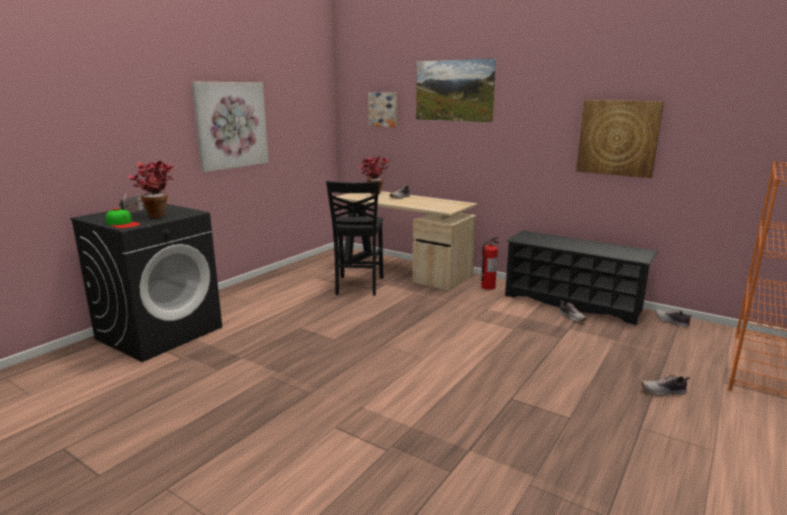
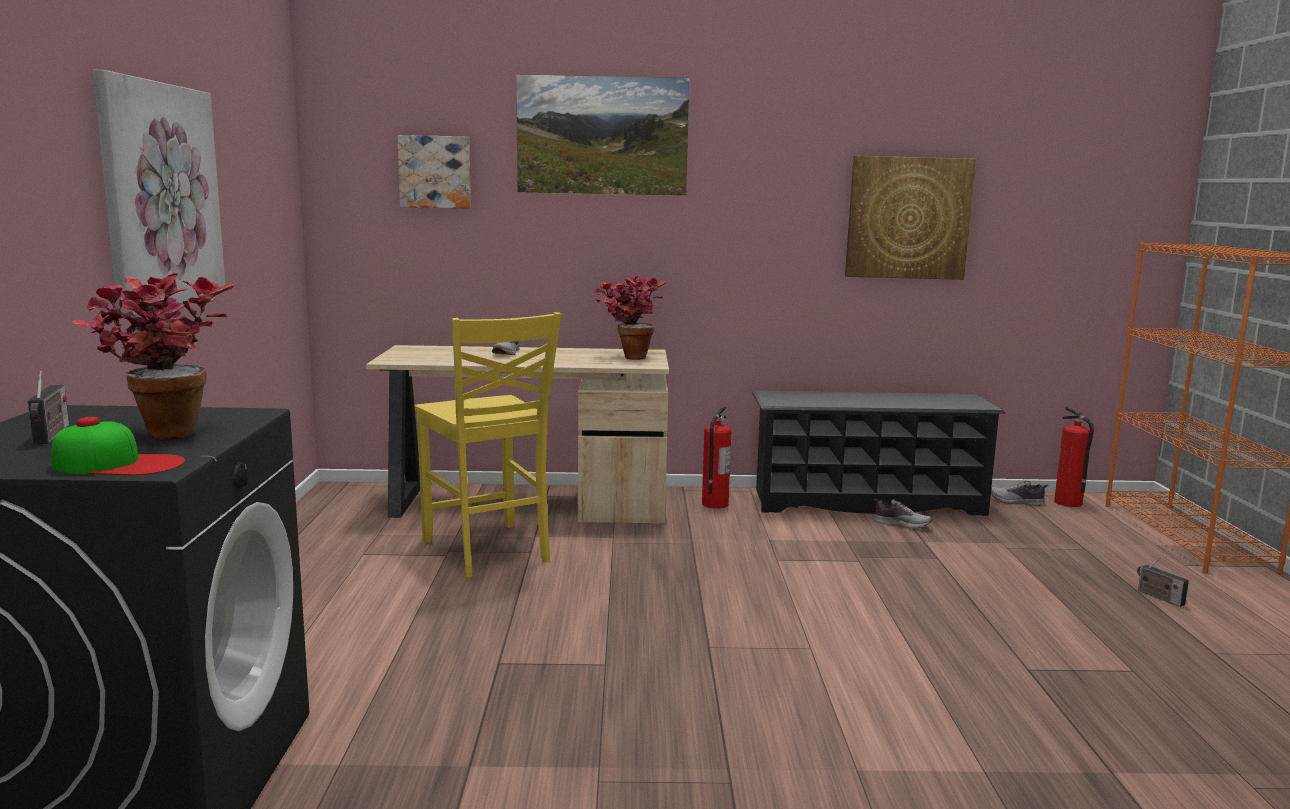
camera: 35 degrees left, 5 degrees down
black chair [326,181,383,296] -> yellow chair [415,312,561,578]
potted plant [358,157,390,195] -> potted plant moved to [594,276,666,360]
shoe [641,375,690,396] -> radio [1137,557,1189,607]
none -> fire extinguisher [1054,407,1094,507]

